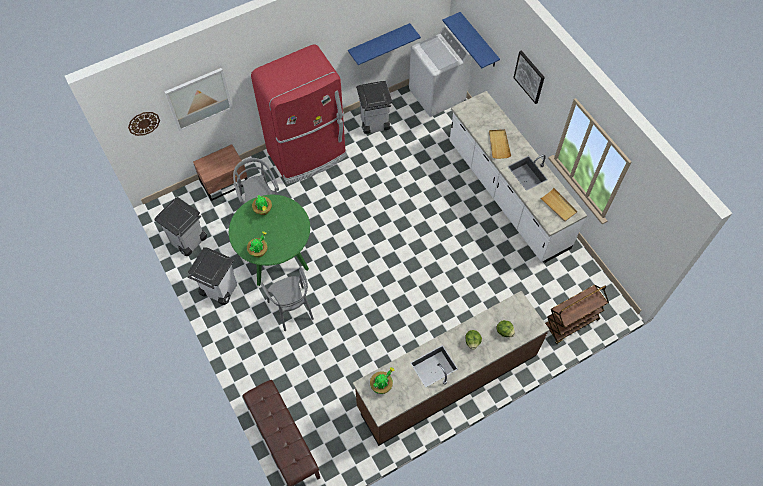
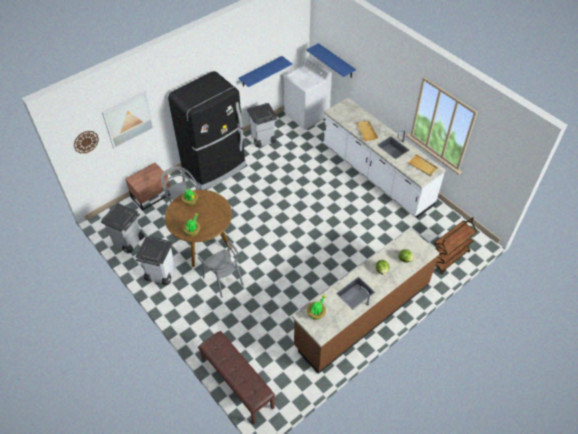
camera: 10 degrees left, 10 degrees down
green dining table [229,195,310,286] -> brown dining table [165,190,232,267]
red fridge [251,44,347,184] -> black fridge [168,71,246,190]
picture [513,50,545,104] -> none

